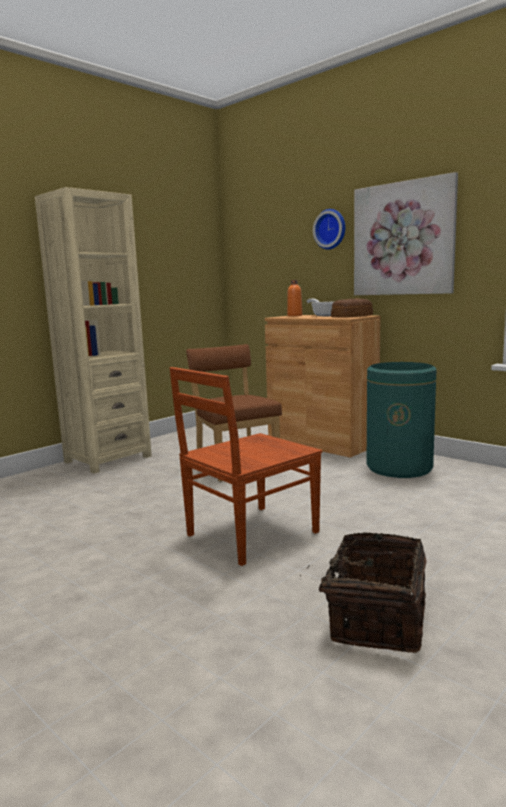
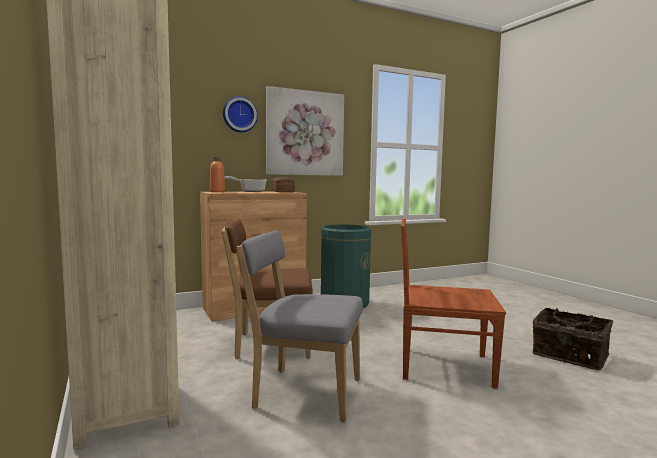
camera: 70 degrees left, 5 degrees down
brown chair [169,367,322,566] -> brown chair turned 120 degrees clockwise [401,218,506,389]
none -> grey chair [237,230,363,422]

